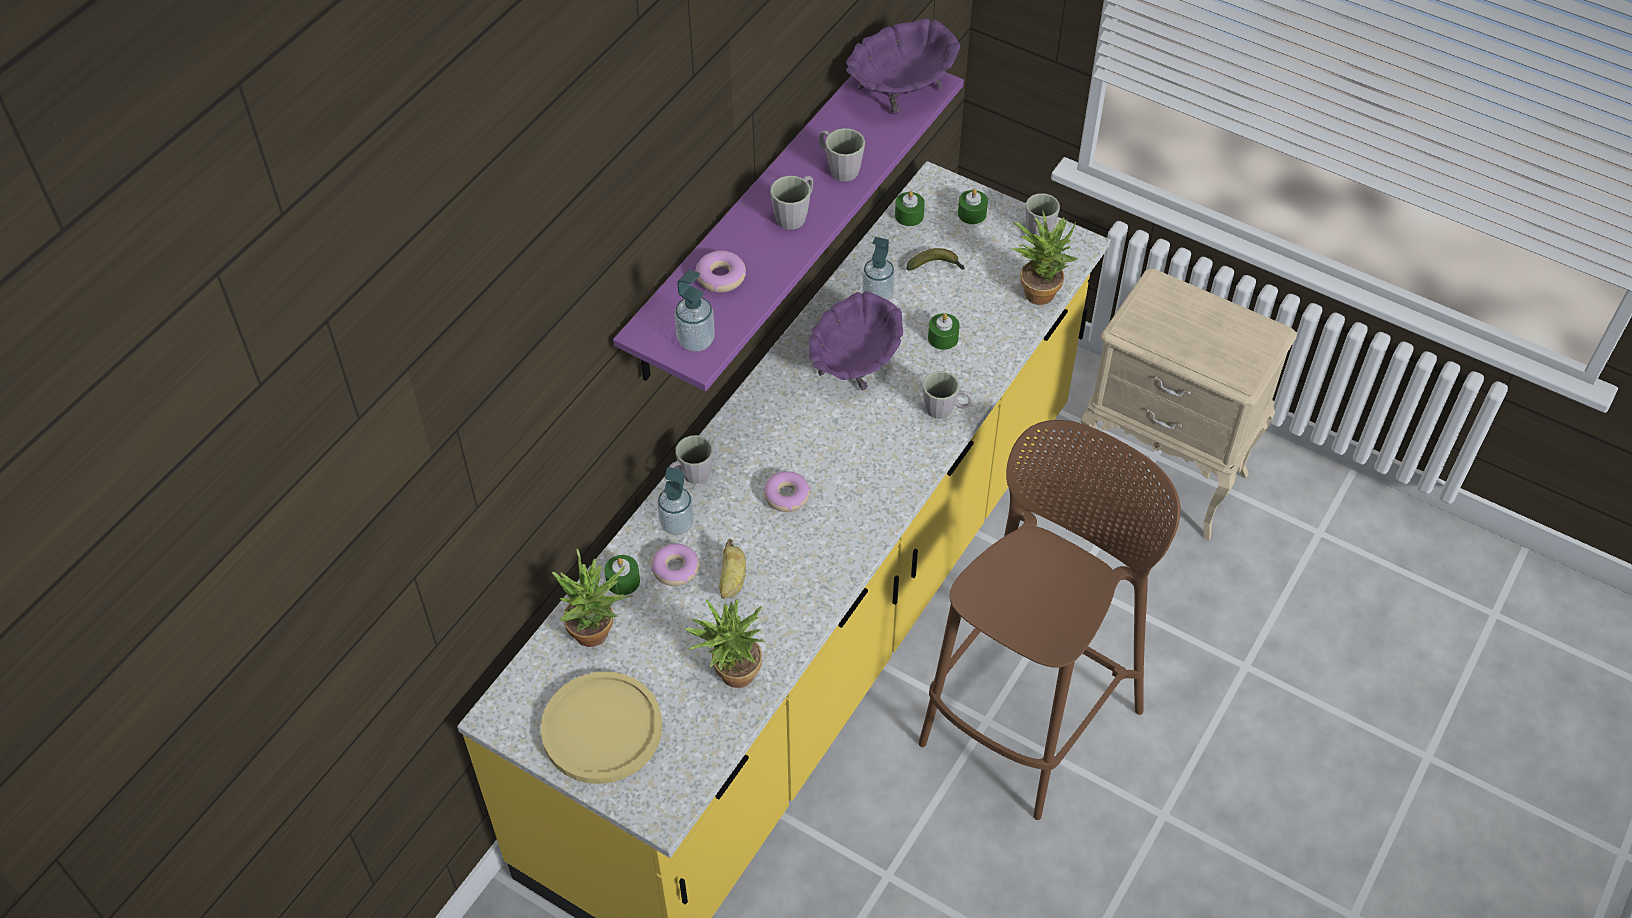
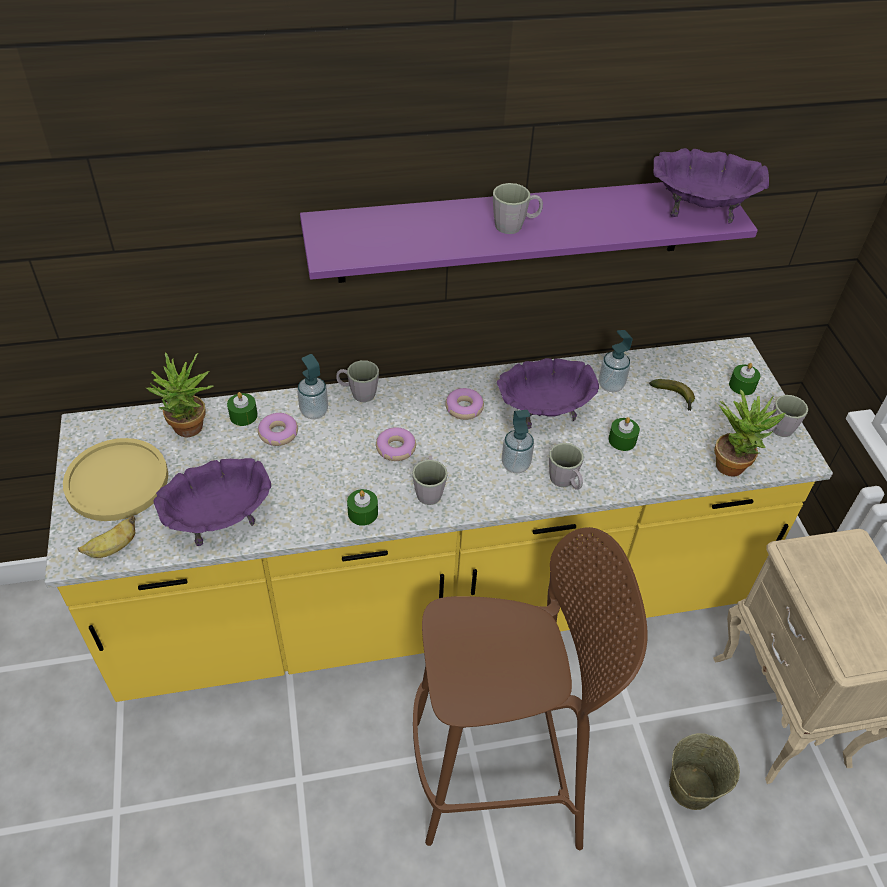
camera: 45 degrees right, 5 degrees down
soap dispenser [675,270,715,352] -> soap dispenser moved to [502,410,534,473]
potted plant [685,599,766,688] -> purple bowl [154,458,271,546]
donut [695,251,746,293] -> donut moved to [445,388,484,420]
banana [719,539,746,599] -> banana moved to [78,516,136,558]
grey mug [819,128,865,181] -> grey mug moved to [412,455,448,505]
green candle [895,191,925,226] -> green candle moved to [347,489,378,526]
none -> beige bucket [669,733,740,810]

